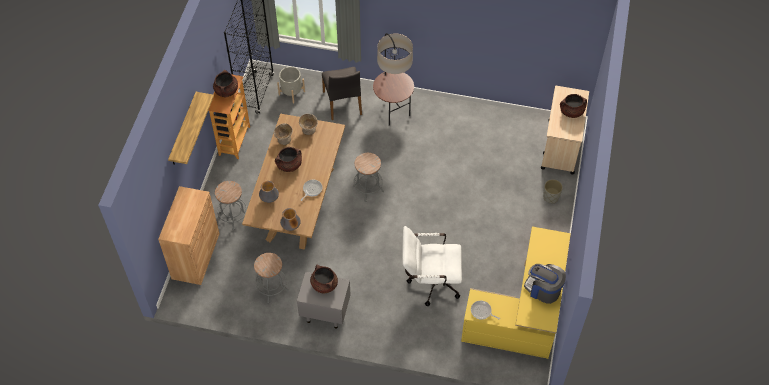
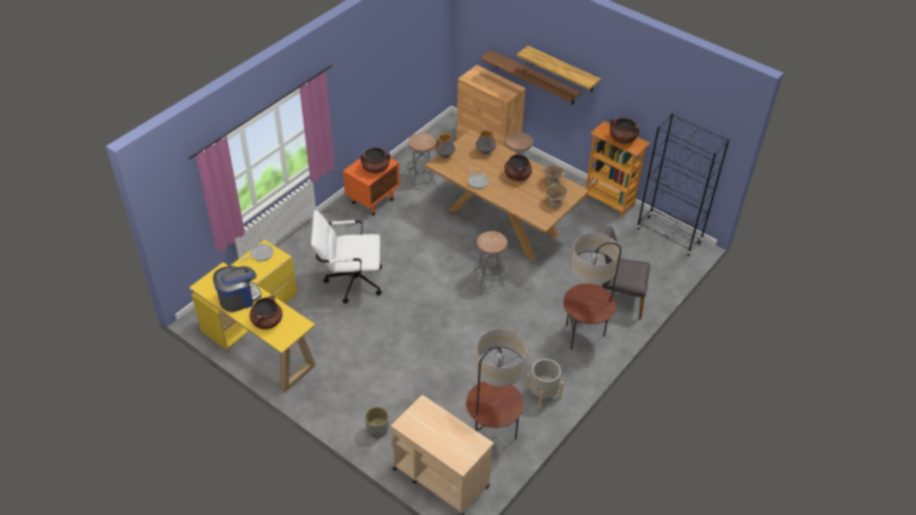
camera: 115 degrees right, 10 degrees down
grey planter [277,66,305,104] -> grey planter moved to [526,359,564,408]
grey nightstand [297,272,351,329] -> orange nightstand [343,158,400,216]
white office chair [402,226,462,306] -> white office chair turned 120 degrees counterclockwise [311,210,382,304]
brown cooking pot [560,94,587,118] -> brown cooking pot moved to [249,295,282,330]
none -> floor lamp [466,329,527,439]
none -> brown shelf [480,50,581,105]

